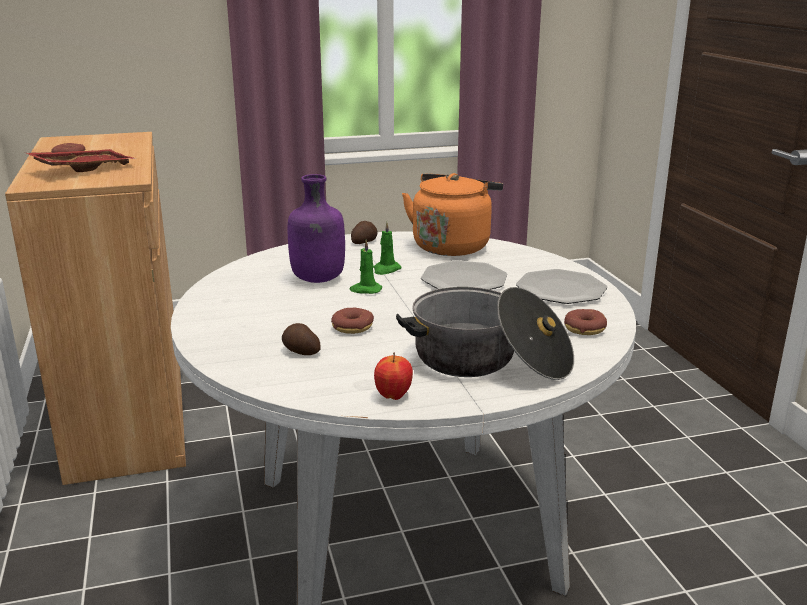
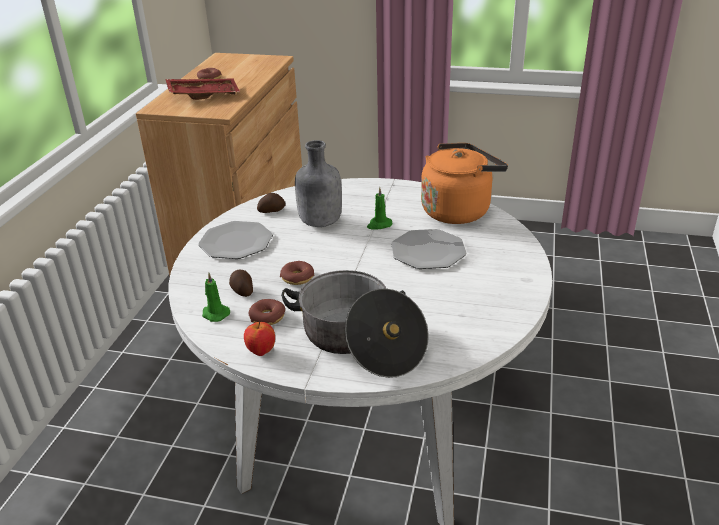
camera: 30 degrees right, 10 degrees up
purple bottle [288,174,345,283] -> grey bottle [295,140,342,227]
green candle [350,240,382,294] -> green candle moved to [202,273,230,322]
potato [351,221,378,244] -> potato moved to [257,193,286,213]
plate [516,269,608,304] -> plate moved to [198,221,273,259]
donut [564,309,607,335] -> donut moved to [249,299,285,325]

